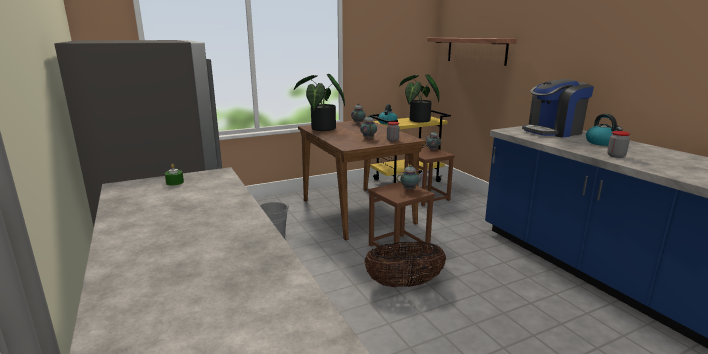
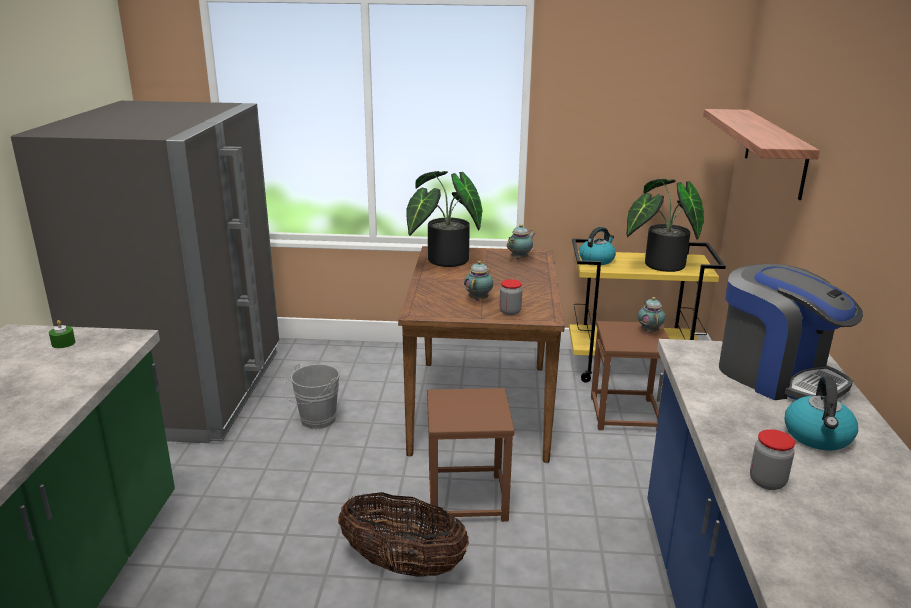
camera: 30 degrees right, 5 degrees up
teapot [396,165,424,190] -> none
coffee machine [522,79,594,138] -> coffee machine turned 135 degrees counterclockwise [719,264,863,400]

